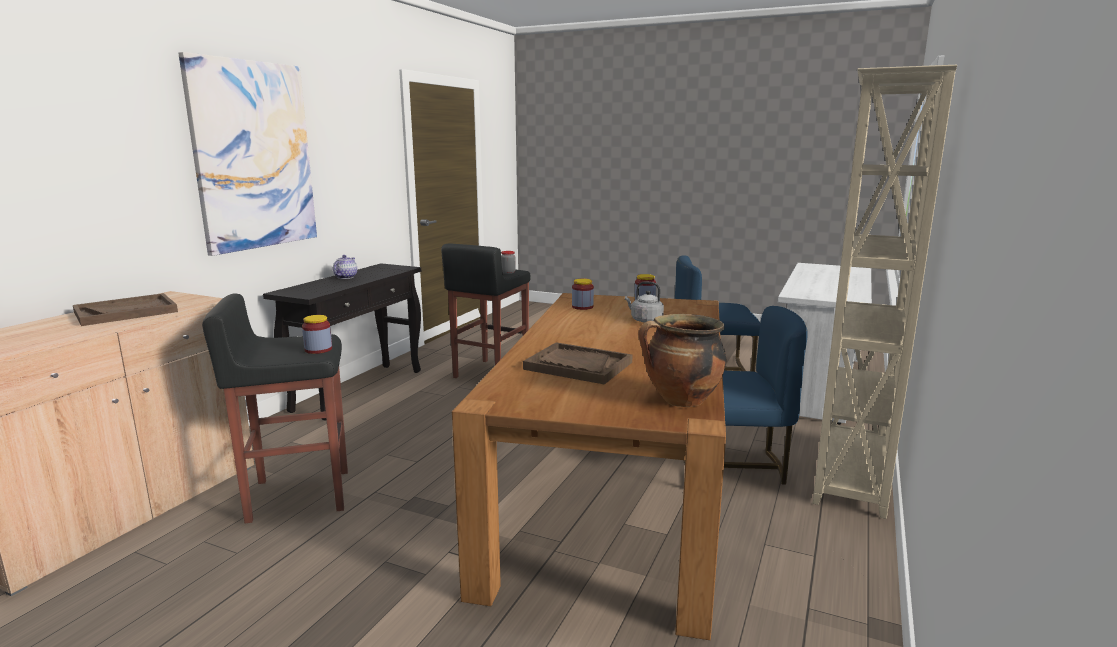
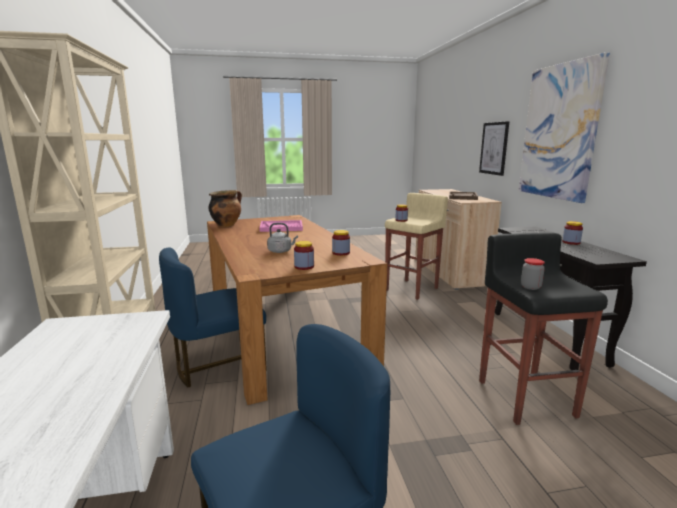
camera: 145 degrees right, 0 degrees up
black stool [202,293,348,523] -> beige stool [385,193,448,300]
teapot [333,255,357,279] -> jar [562,221,583,245]
brown tray [523,342,632,384] -> pink tray [259,220,303,232]
none -> picture [479,121,509,176]

